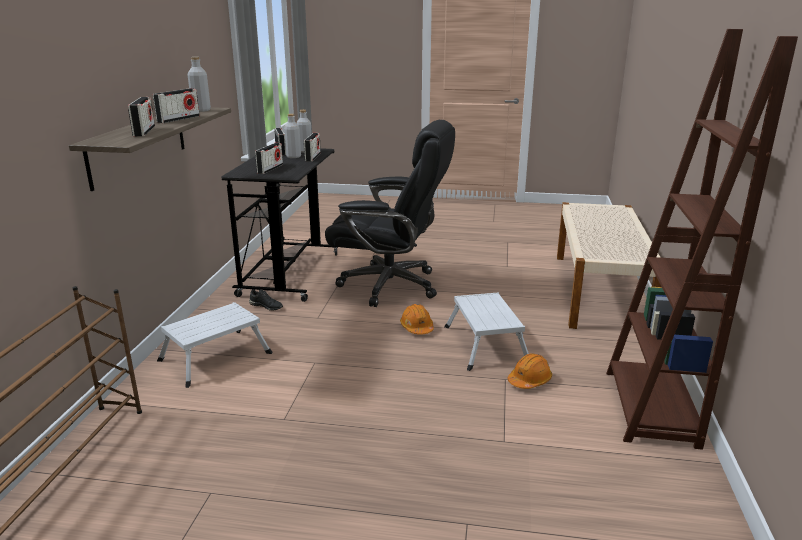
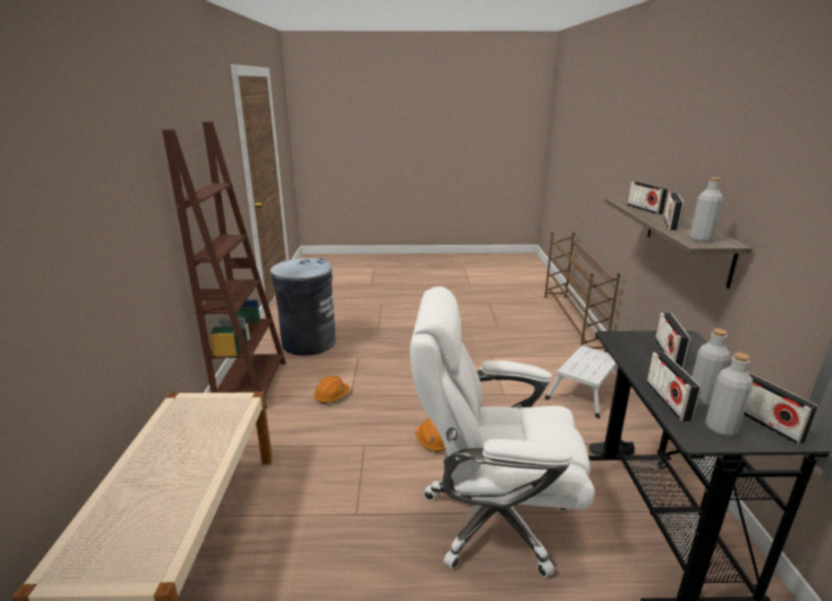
camera: 170 degrees right, 0 degrees up
black office chair [325,120,455,307] -> white office chair [410,286,595,578]
white step ladder [444,293,529,371] -> none
none -> grey trash can [270,258,336,356]

